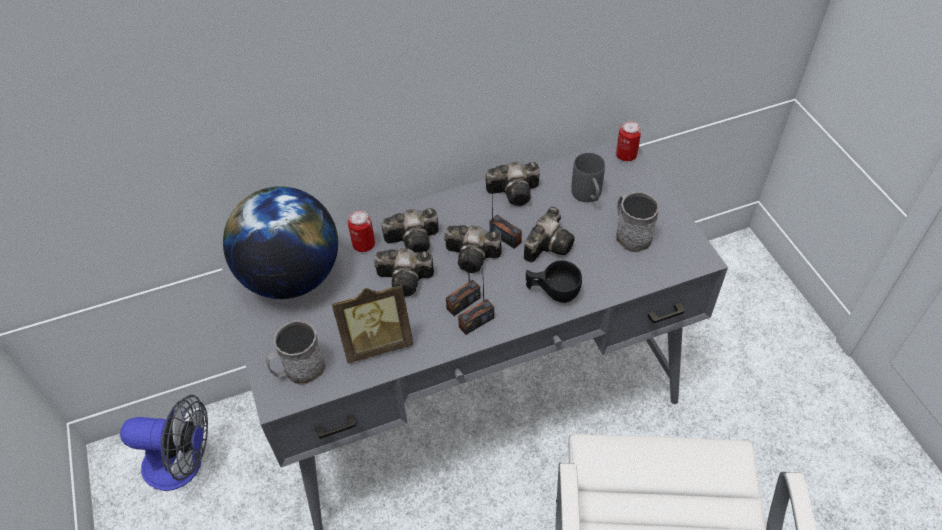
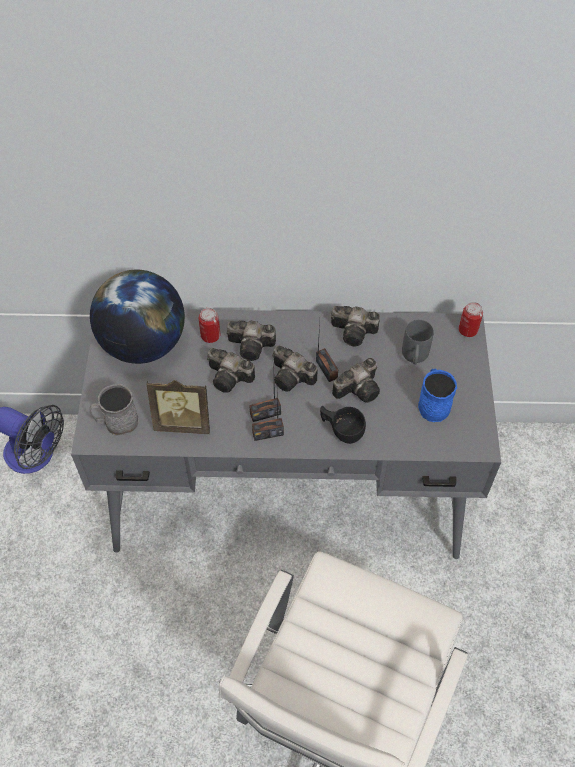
camera: 20 degrees right, 5 degrees up
grey mug [616,192,660,252] -> blue mug [418,369,457,422]

